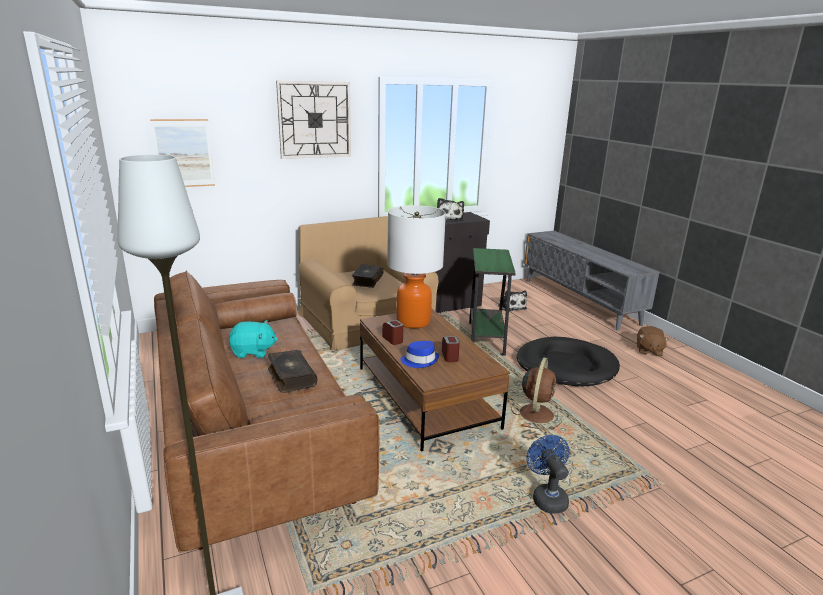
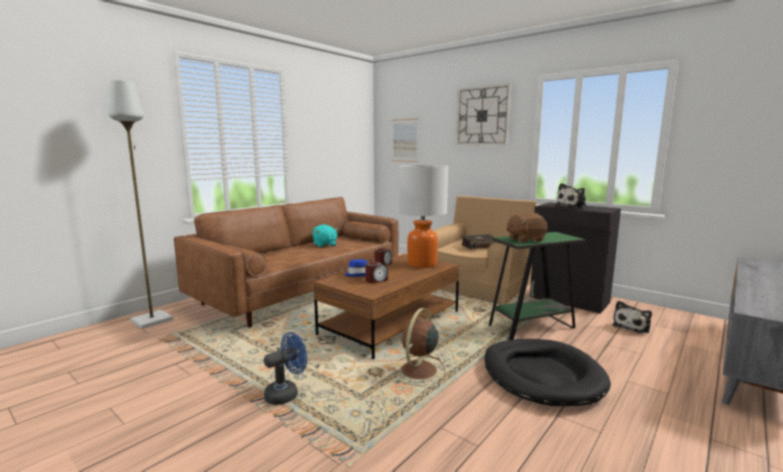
camera: 65 degrees right, 10 degrees down
book [268,350,318,393] -> none
brown fan [511,358,562,429] -> brown fan turned 120 degrees clockwise [396,308,445,386]
brown plush toy [637,326,669,357] -> brown plush toy moved to [506,213,547,243]

